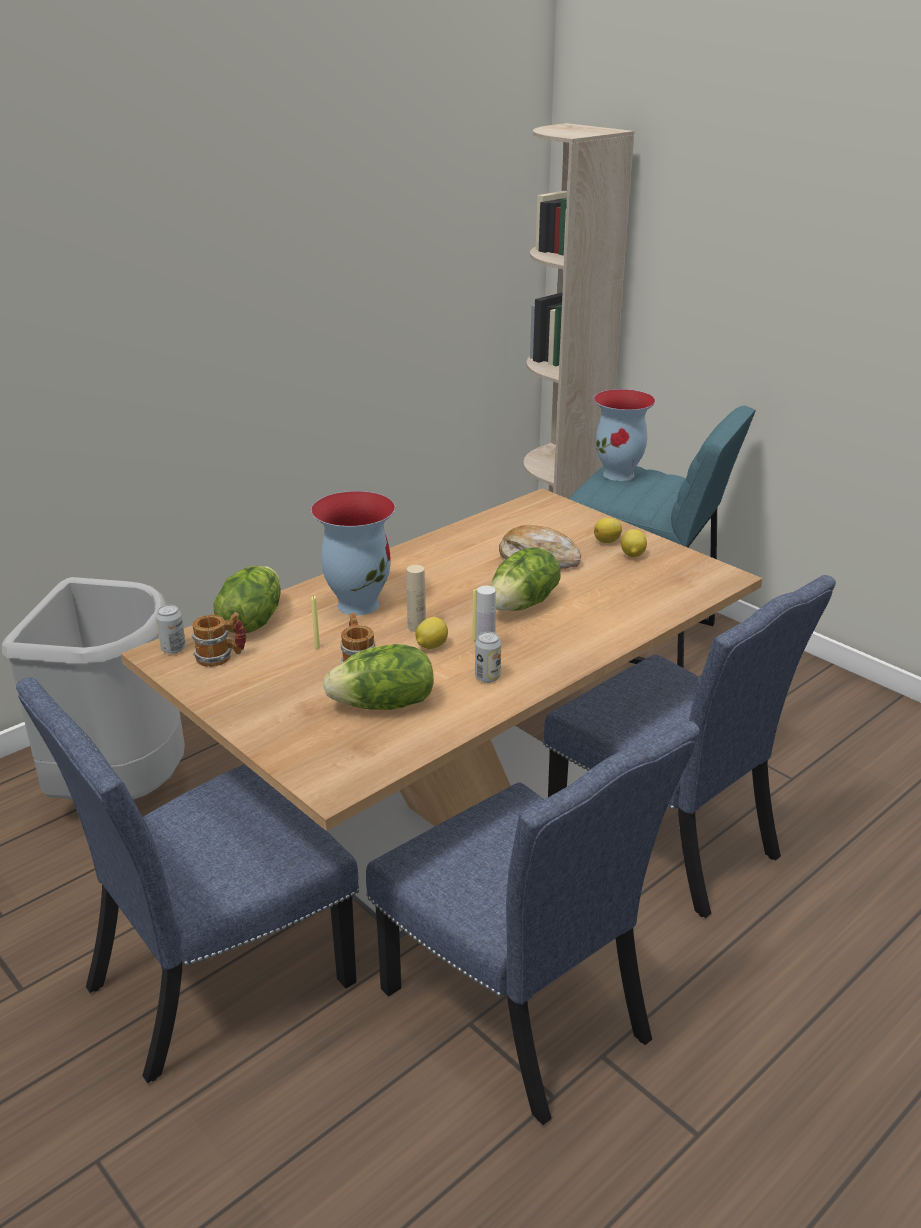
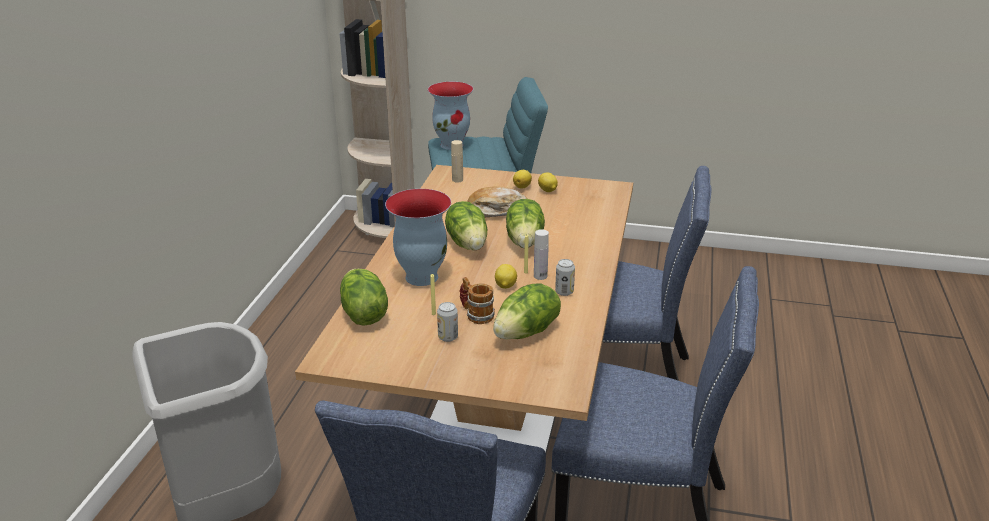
camera: 35 degrees left, 0 degrees up
can [156,605,186,654] -> can moved to [437,302,458,342]
mug [192,612,247,667] -> none
beige bottle [407,565,426,632] -> beige bottle moved to [451,140,463,182]
none -> lettuce [445,201,487,250]

